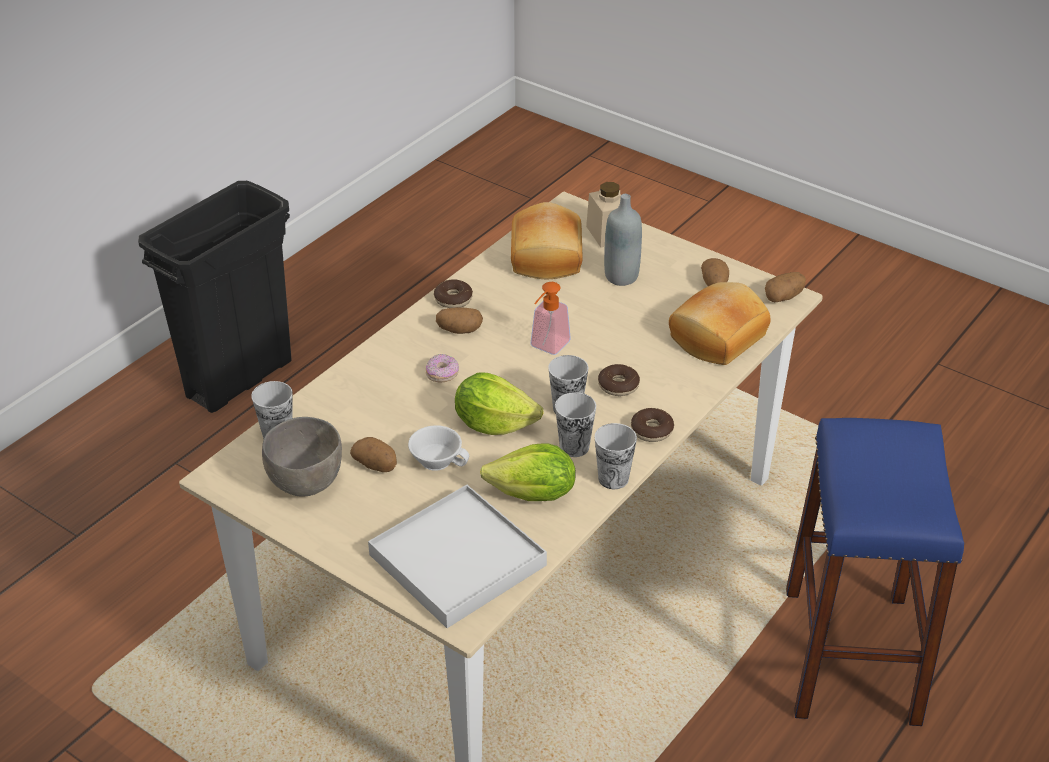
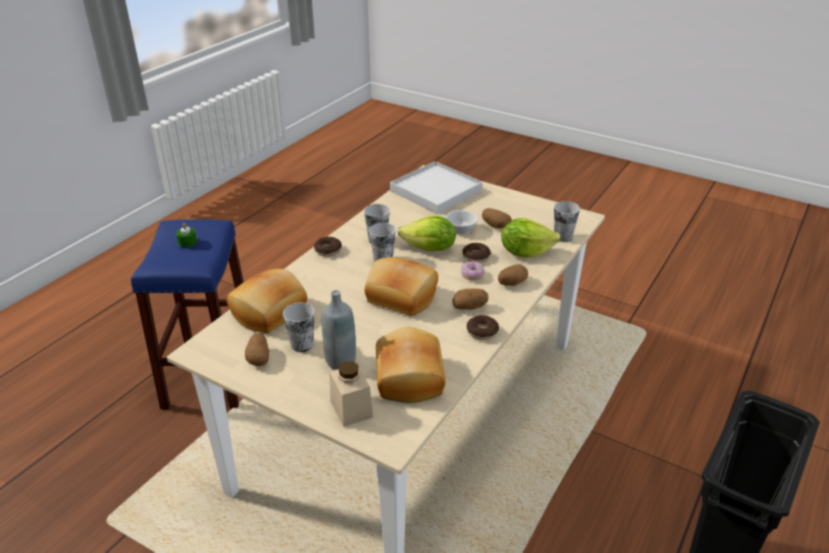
camera: 175 degrees right, 5 degrees down
grey bowl [262,417,342,497] -> none
lettuce [480,443,576,501] -> lettuce moved to [501,218,561,258]
soap dispenser [530,282,571,355] -> bread [364,257,438,316]
cup [595,423,637,489] -> cup moved to [283,303,314,352]
donut [598,364,640,396] -> donut moved to [463,243,491,263]
potato [765,272,806,302] -> potato moved to [498,264,528,286]
none -> green candle [176,223,197,247]

